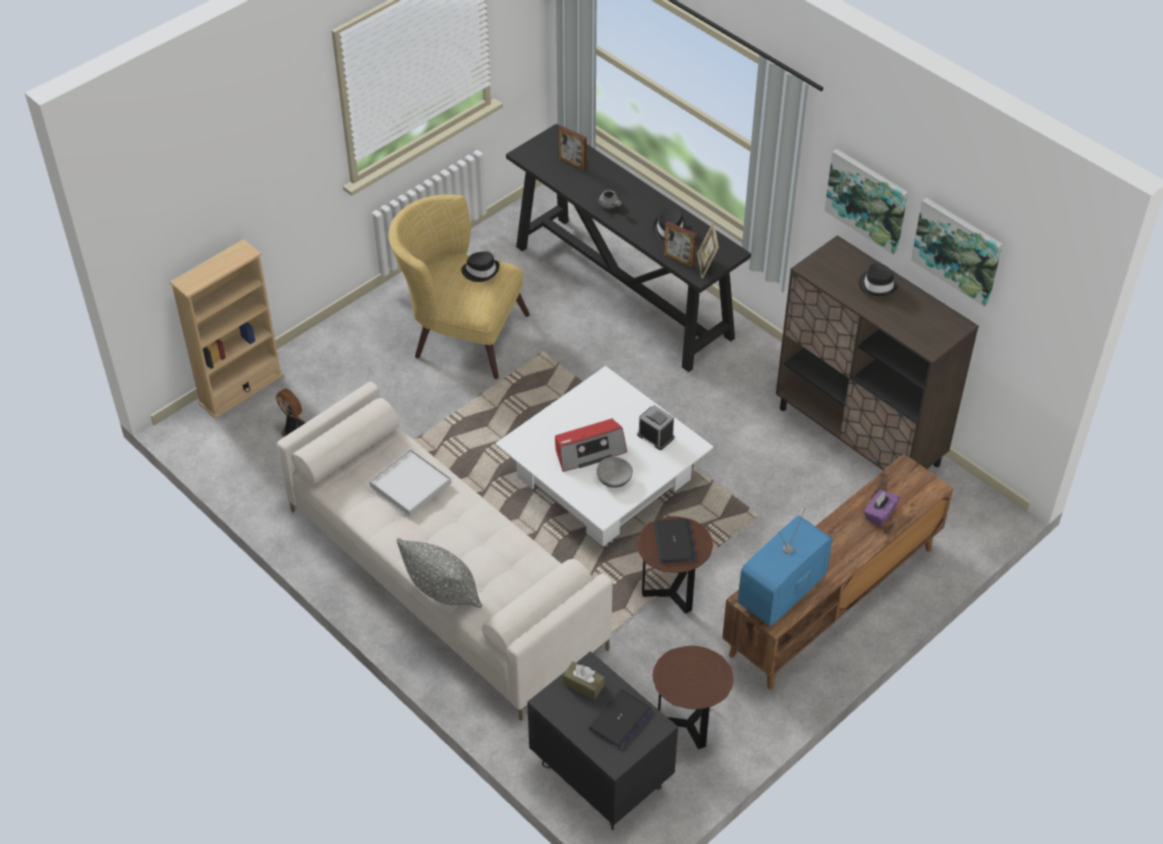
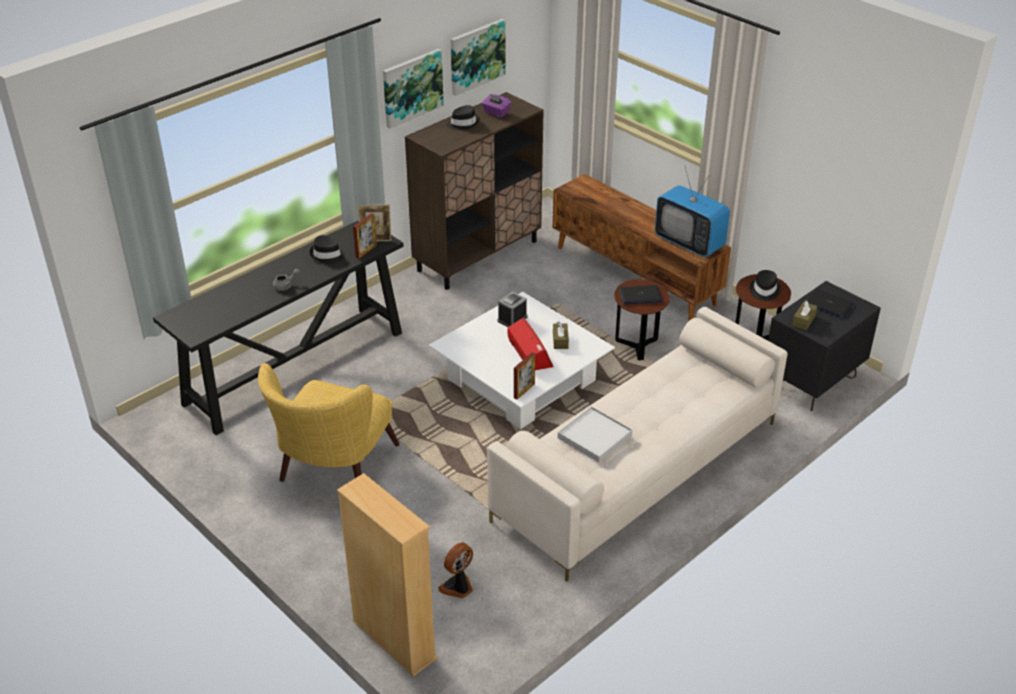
camera: 90 degrees left, 10 degrees down
grey pillow [397,538,482,608] -> none
black hat [461,252,499,282] -> black hat moved to [750,270,781,301]
picture frame [559,126,587,171] -> picture frame moved to [514,352,535,399]
grey bowl [596,457,633,488] -> brown tissue box [553,322,569,349]
purple tissue box [864,490,900,526] -> purple tissue box moved to [482,94,511,117]

